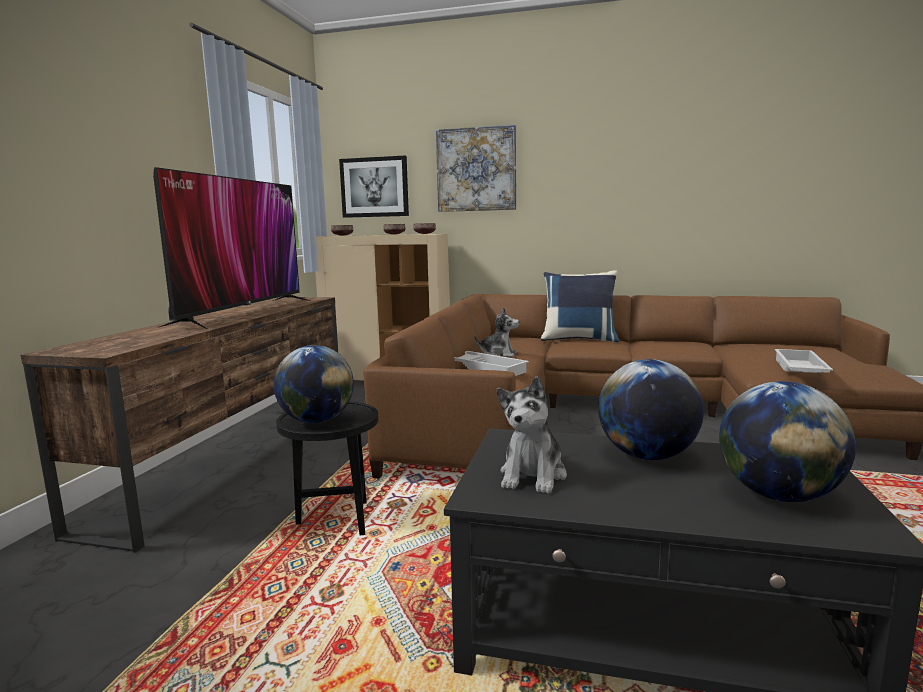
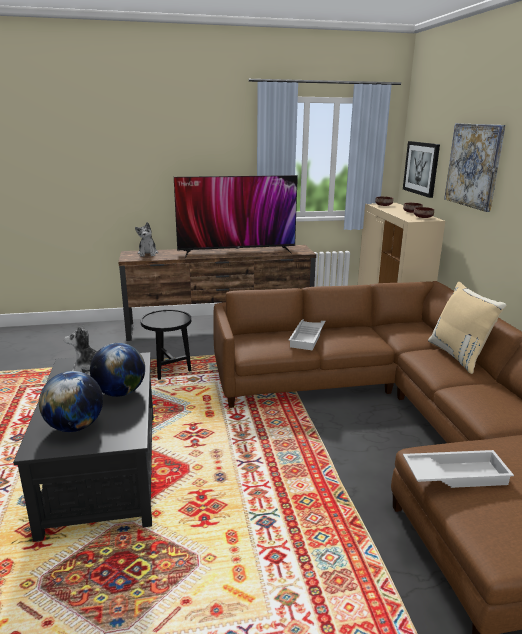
camera: 65 degrees right, 10 degrees up
globe [274,345,354,423] -> none
plush toy [474,307,519,357] -> plush toy moved to [135,222,158,257]
blue pillow [540,270,620,343] -> beige pillow [428,282,507,374]

